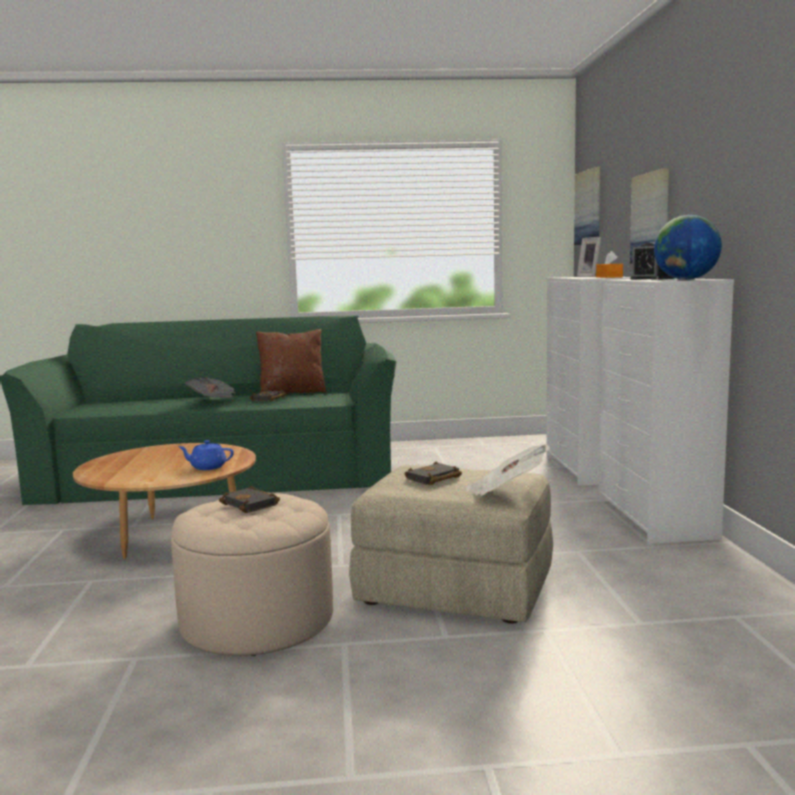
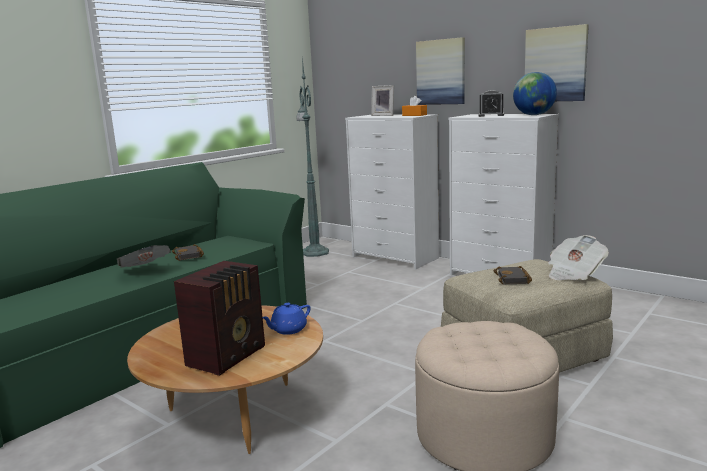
camera: 45 degrees left, 5 degrees up
black book [219,486,280,513] -> none
brown pillow [256,329,327,394] -> none
picture [574,167,600,245] -> picture moved to [525,24,589,101]
none -> radio [174,261,265,376]
none -> green floor lamp [296,57,329,257]

